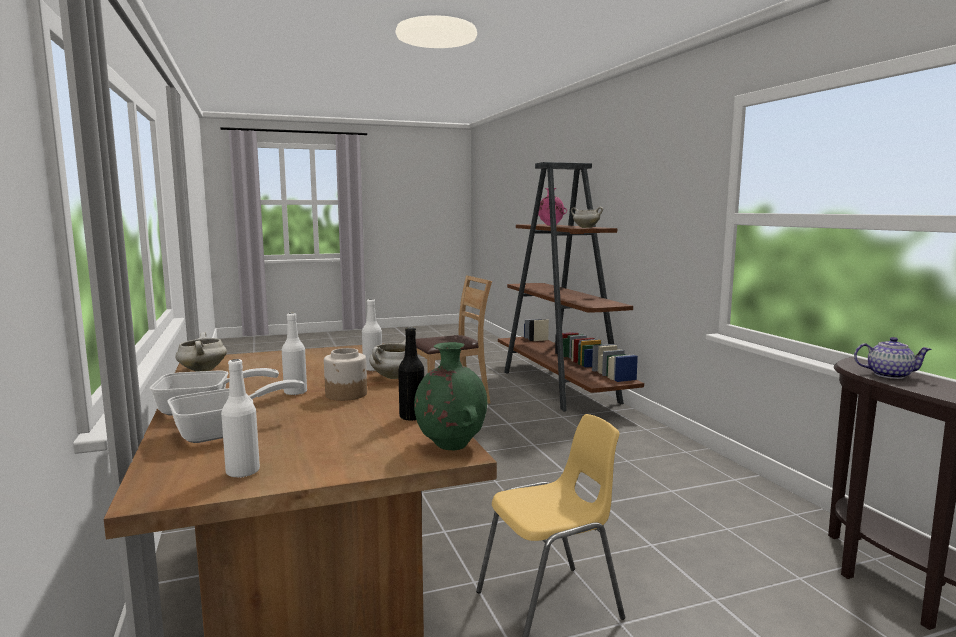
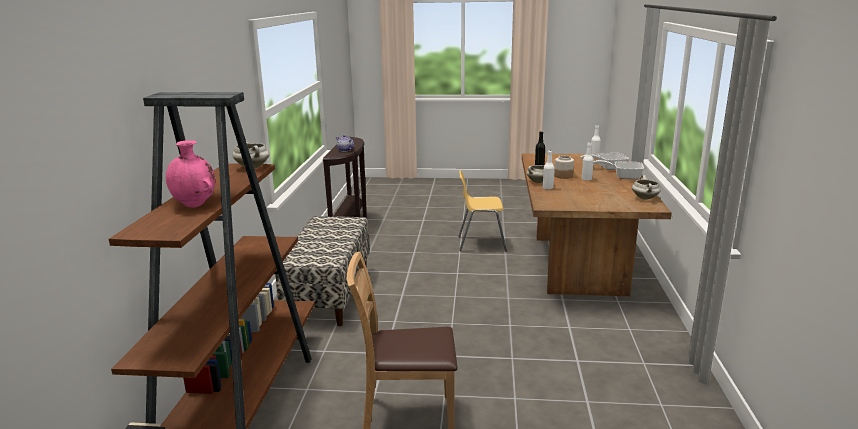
camera: 155 degrees left, 10 degrees up
green vase [414,342,487,450] -> none
none -> bench [275,216,370,326]

